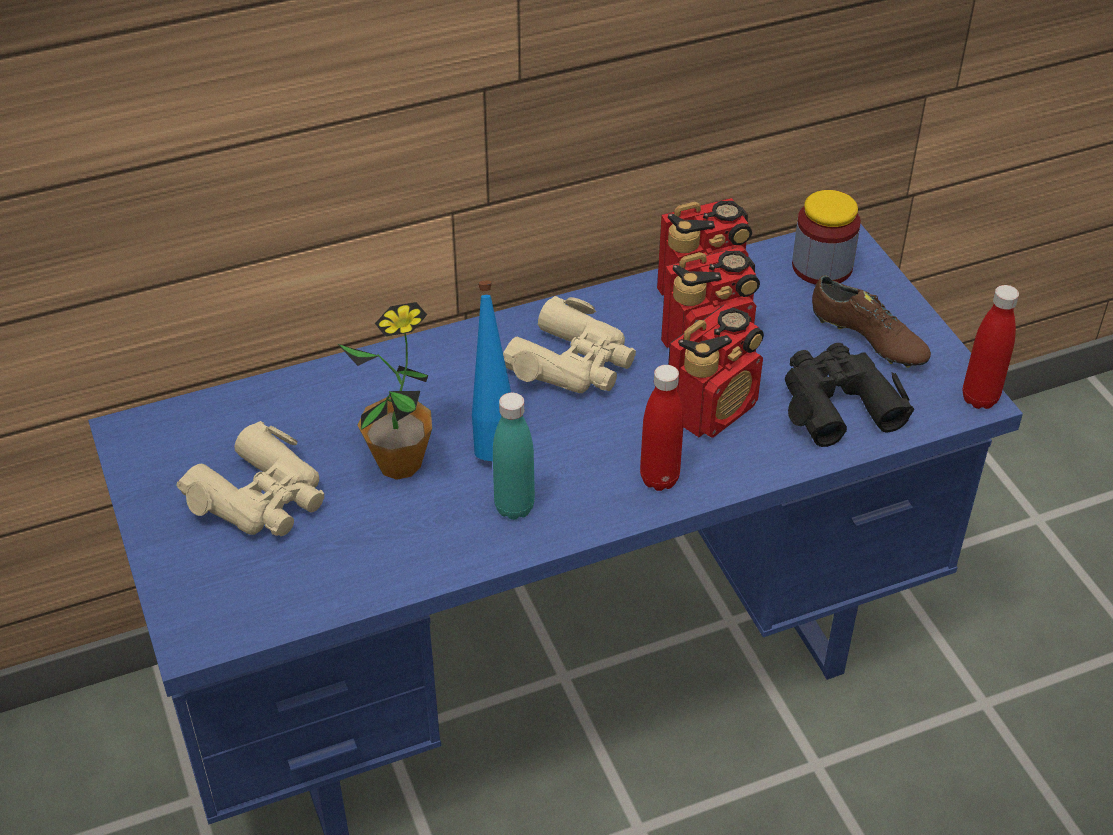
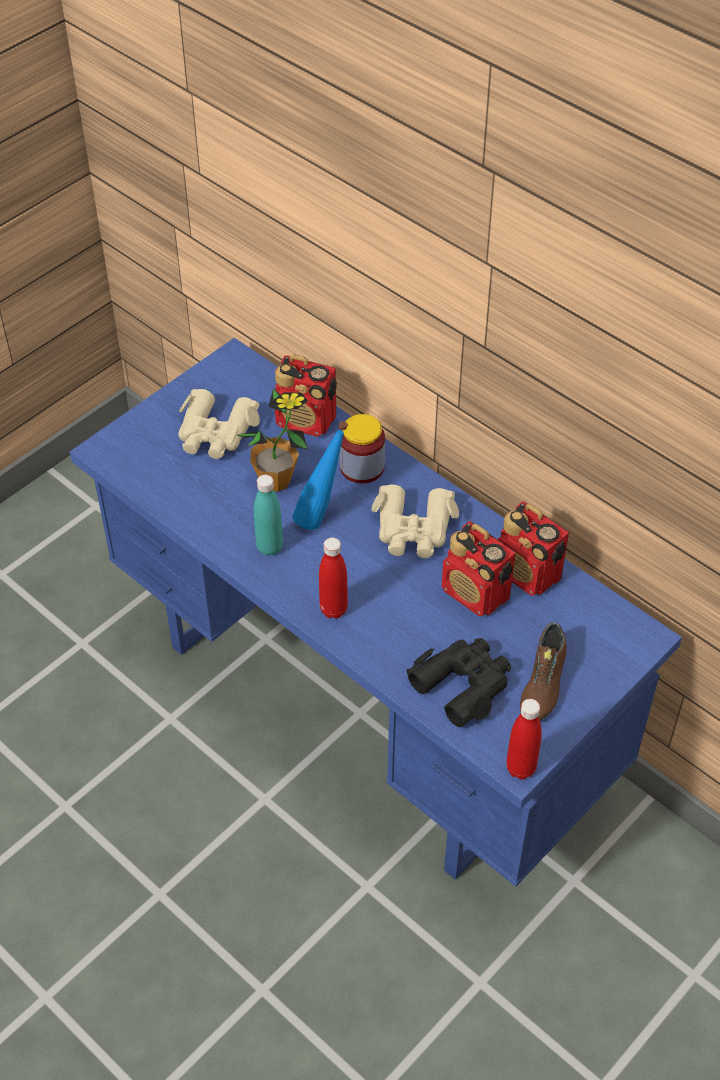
camera: 65 degrees right, 5 degrees up
radio [668,304,764,438] -> radio moved to [275,355,337,437]
jar [792,190,861,285] -> jar moved to [339,414,385,483]

